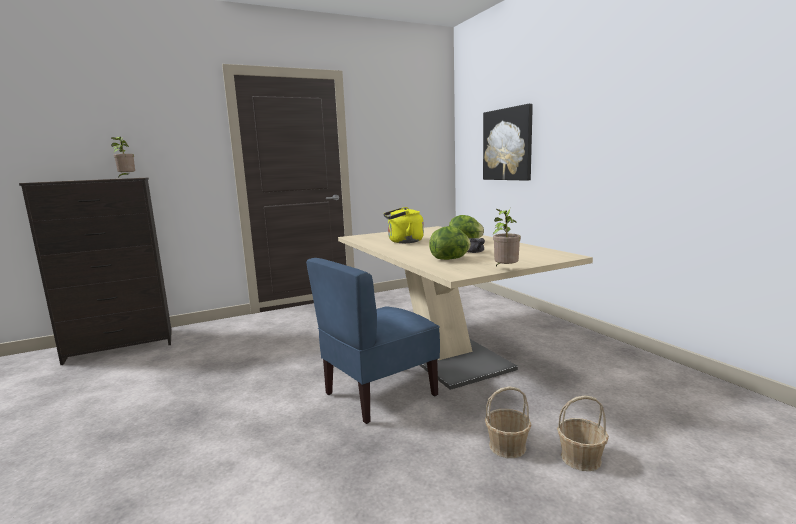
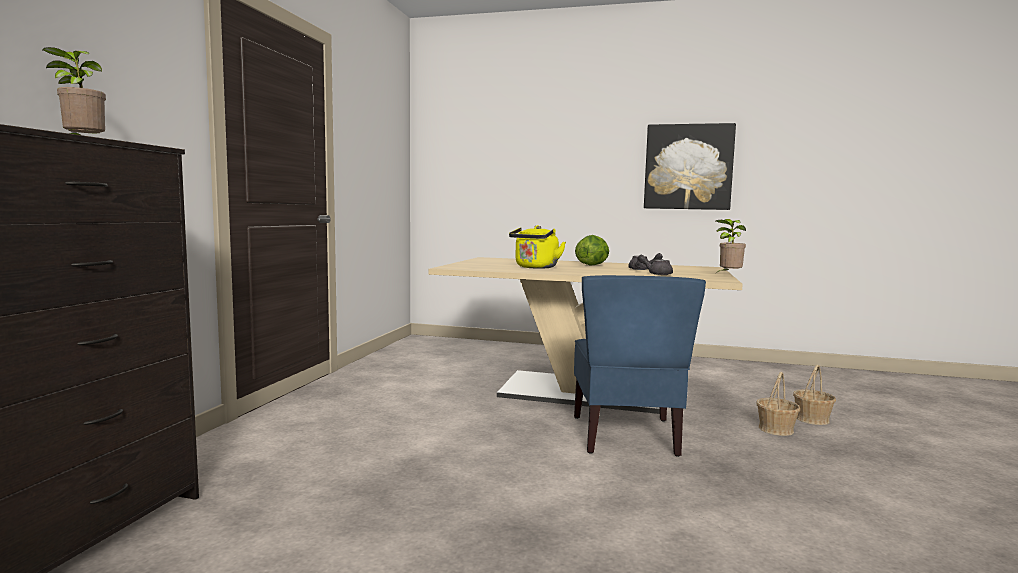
camera: 50 degrees left, 5 degrees down
lettuce [429,226,471,260] -> grey teapot [637,255,673,275]
picture [483,104,533,181] -> picture moved to [644,123,736,210]

